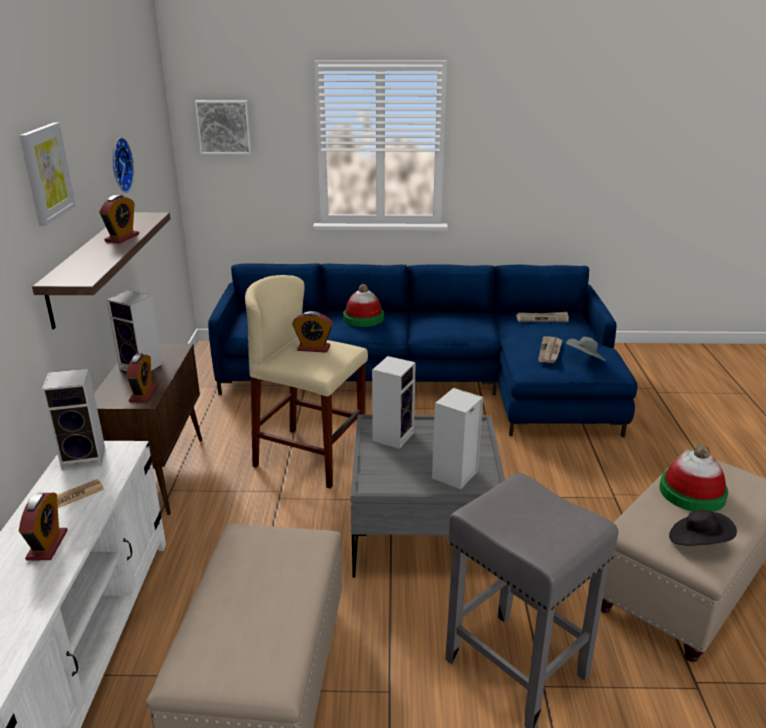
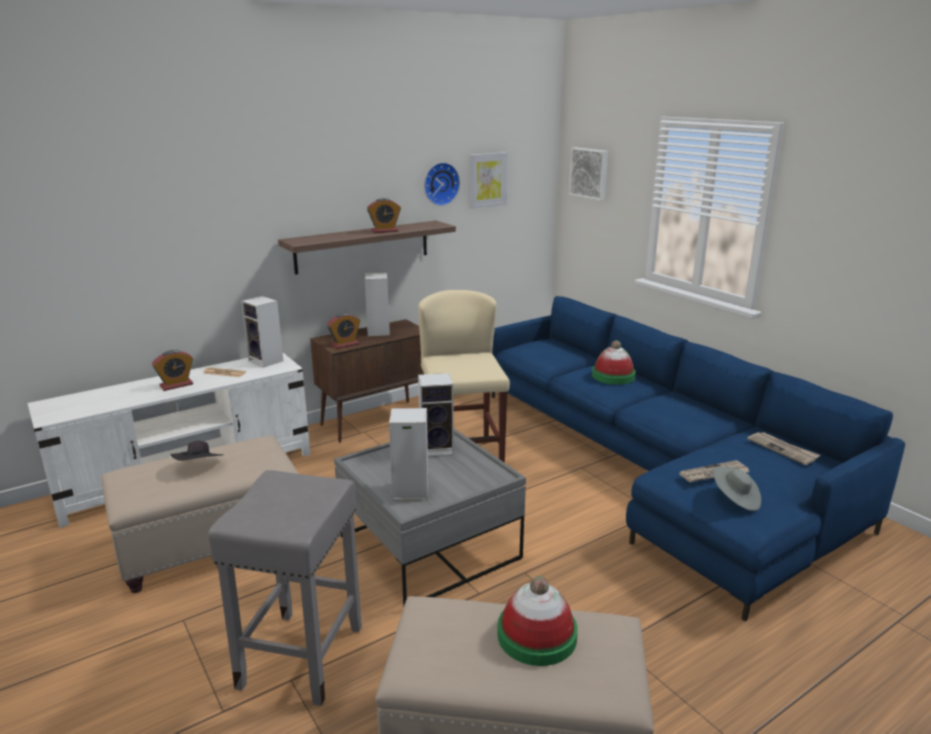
camera: 55 degrees right, 5 degrees down
picture [20,123,76,226] -> picture moved to [469,152,508,209]
alarm clock [292,311,333,353] -> none
black hat [669,510,737,546] -> black hat moved to [171,441,224,461]

